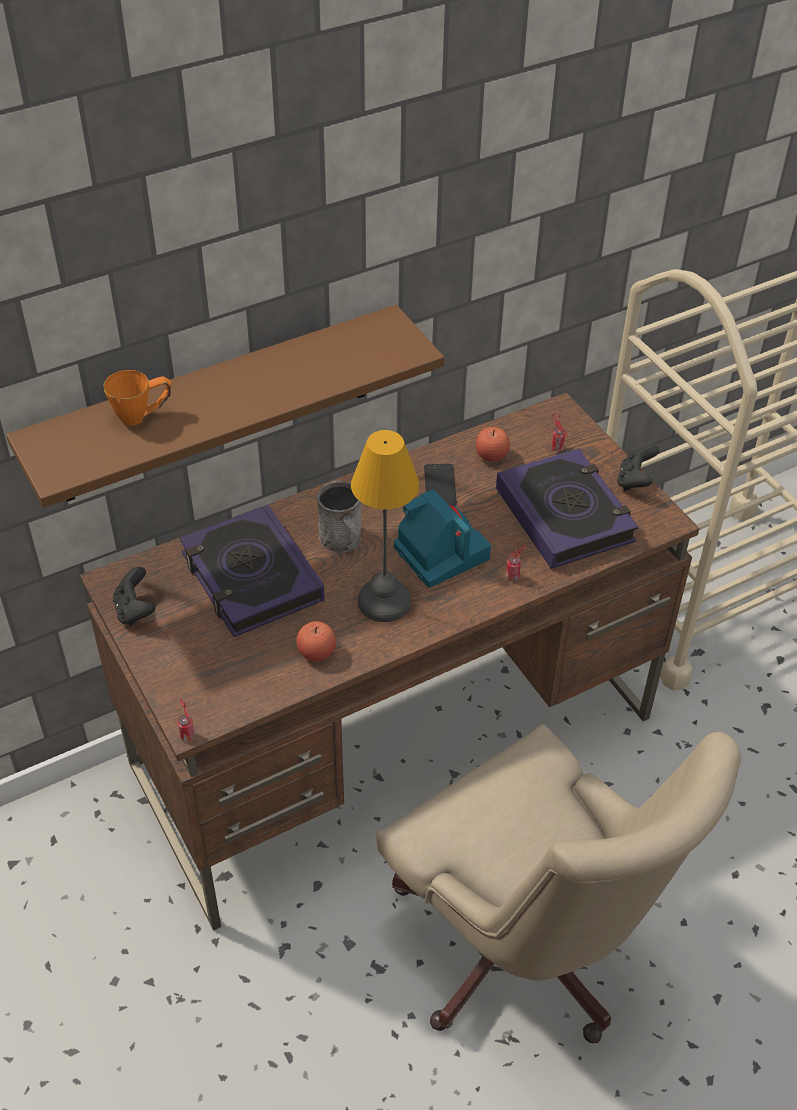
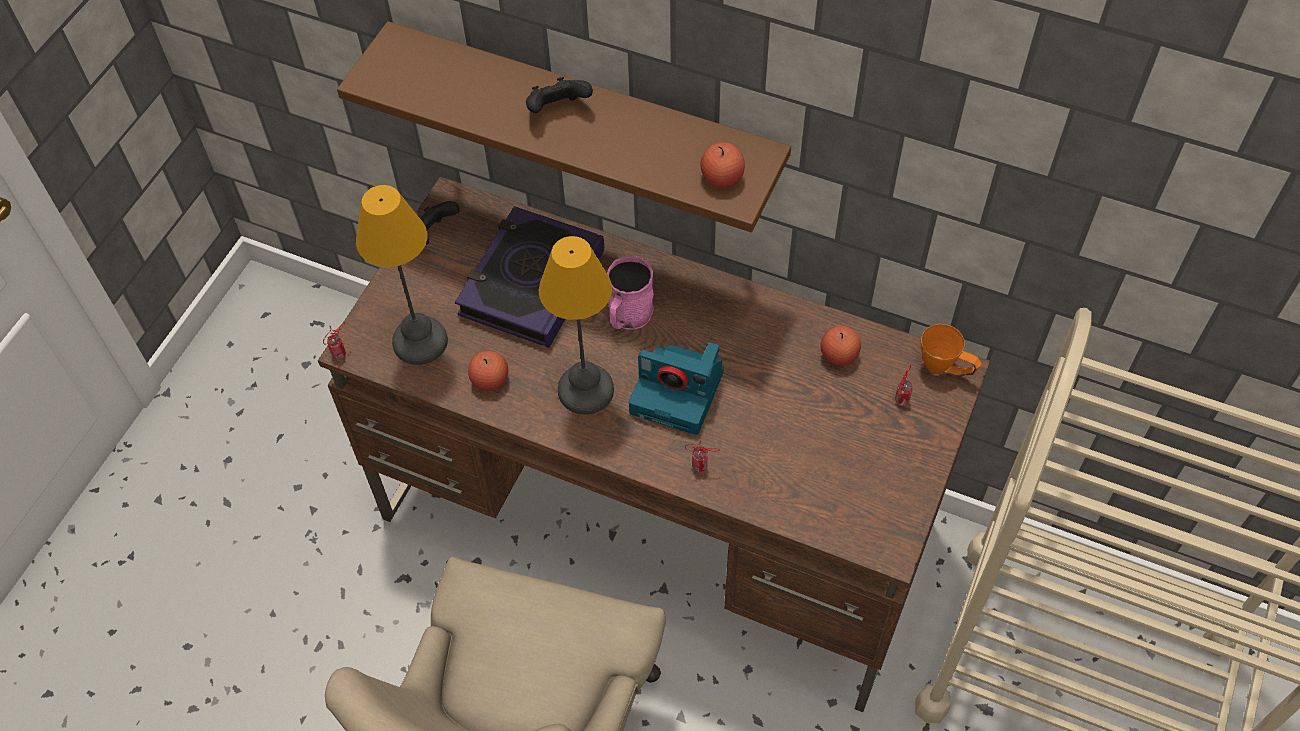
camera: 55 degrees right, 10 degrees up
orange mug [104,370,171,426] -> orange mug moved to [921,324,981,376]
grey mug [317,481,361,552] -> pink mug [607,256,654,330]
camera [394,489,491,588] -> camera turned 90 degrees clockwise [629,342,724,435]
phone [424,464,457,506] -> none
book [496,449,639,569] -> none
black game controller [617,445,659,491] -> black game controller moved to [526,77,593,113]
none -> table lamp [356,185,448,365]
none -> apple [700,142,745,188]

